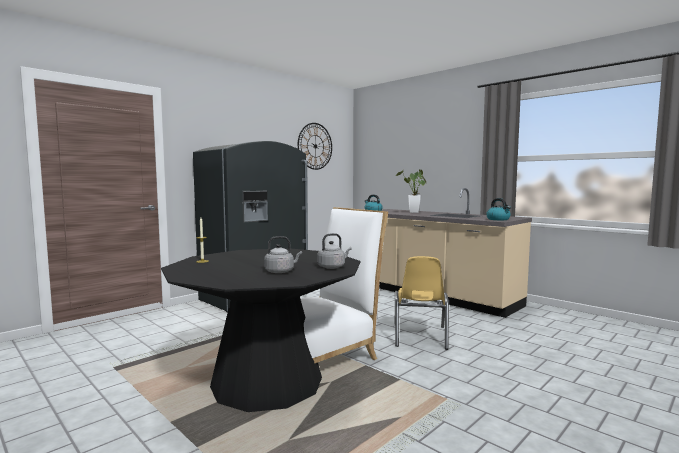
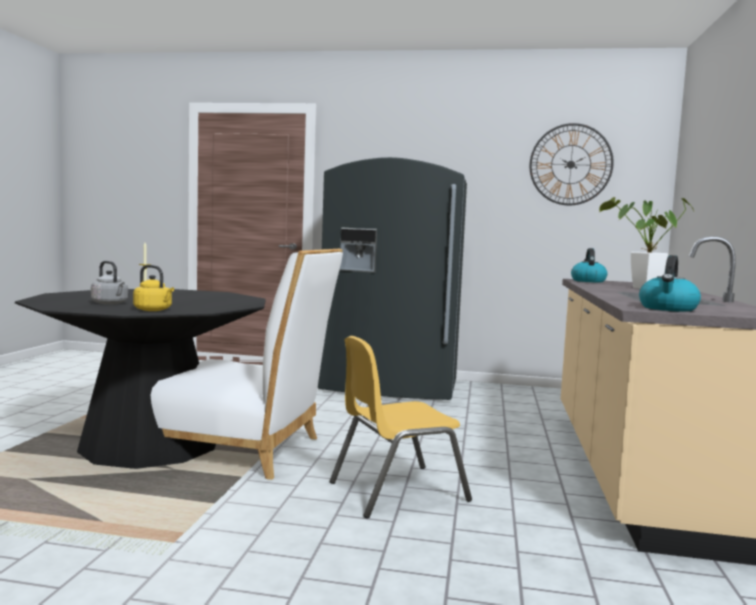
camera: 55 degrees right, 0 degrees up
grey kettle [317,233,351,269] -> yellow kettle [133,265,174,311]

